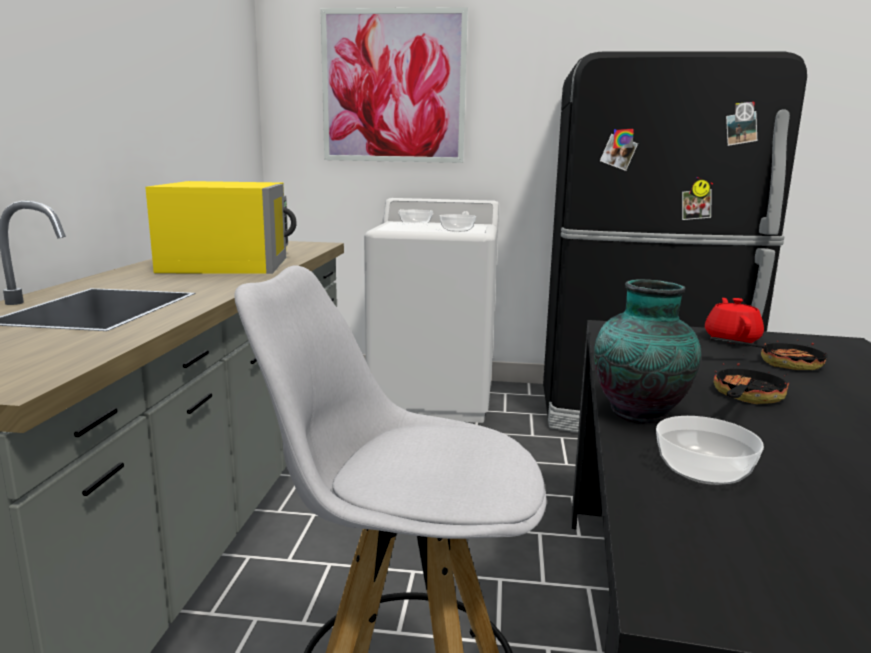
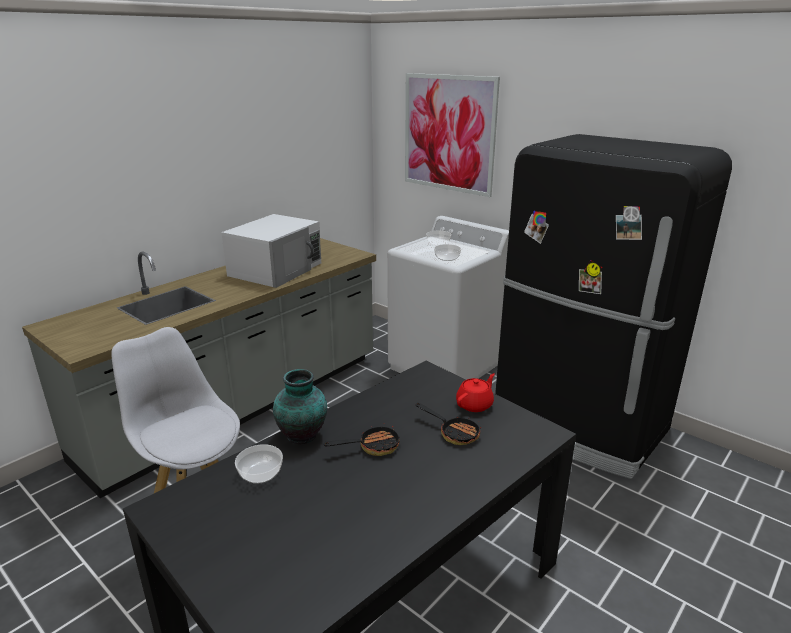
camera: 35 degrees right, 10 degrees up
yellow microwave [145,181,297,274] -> white microwave [221,214,321,288]

